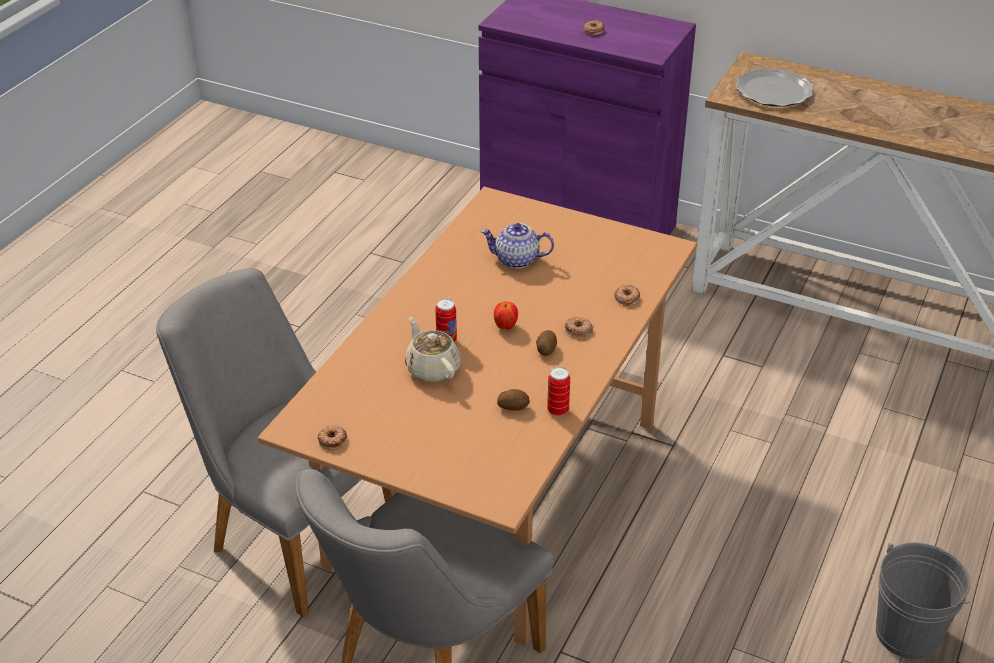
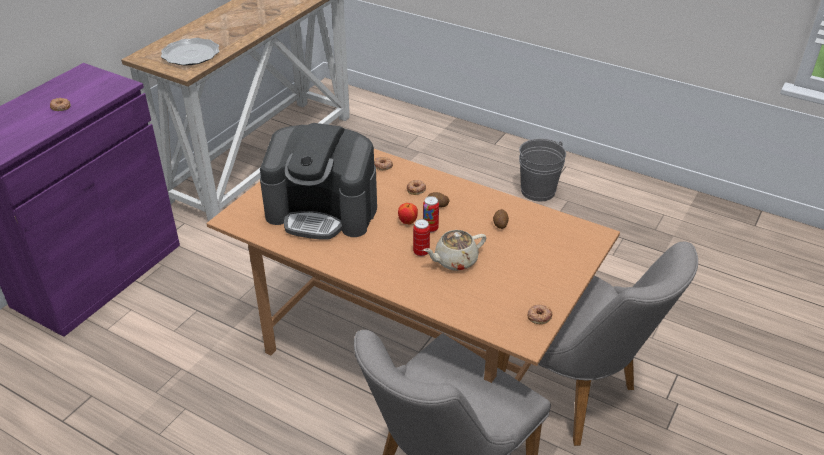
camera: 85 degrees left, 0 degrees up
teapot [481,223,554,269] -> coffee machine [260,123,377,240]
can [547,367,570,416] -> can moved to [423,196,439,233]

